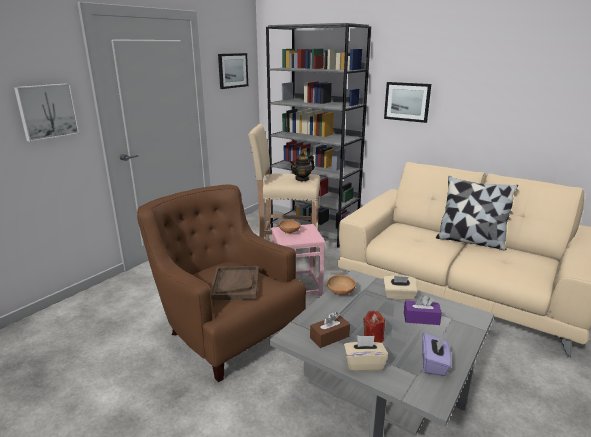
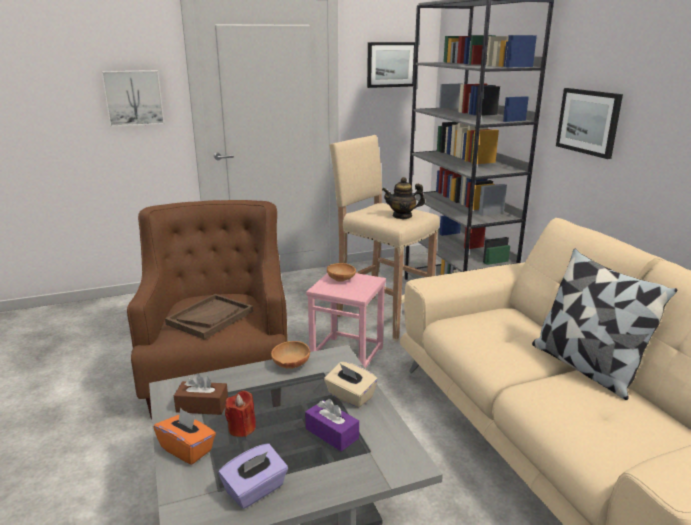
camera: 35 degrees right, 0 degrees up
beige tissue box [344,335,388,371] -> orange tissue box [154,408,216,465]

